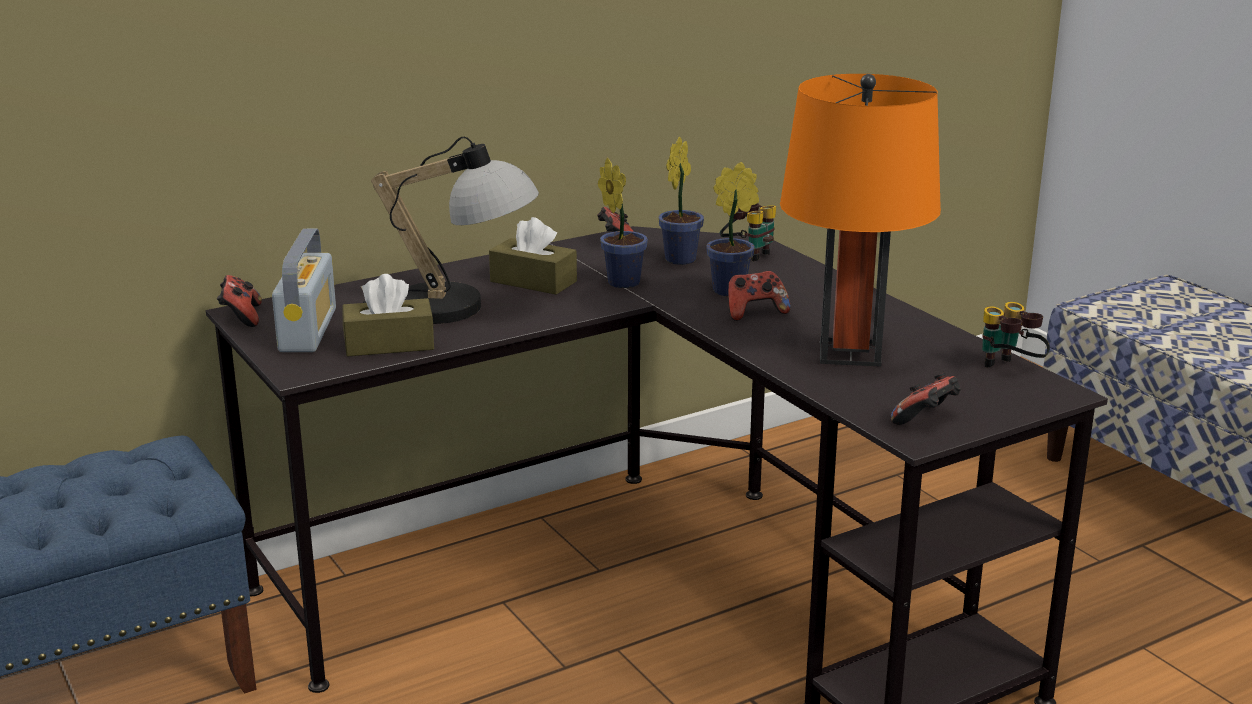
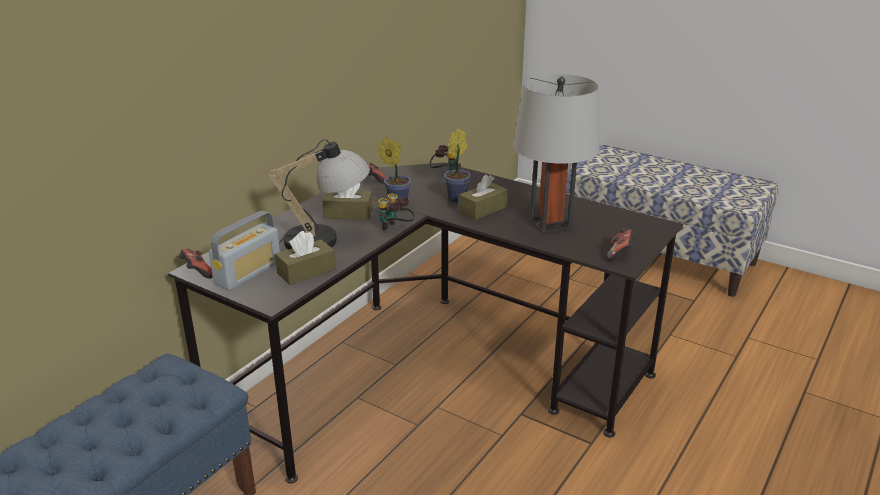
camera: 25 degrees left, 5 degrees up
radio [272,229,336,352] -> radio turned 60 degrees clockwise [209,211,280,291]
potted plant [658,137,704,265] -> none
game controller [728,271,791,321] -> brown tissue box [459,175,508,220]
orange table lamp [780,74,941,367] -> grey table lamp [513,74,600,233]
binoculars [982,302,1050,367] -> binoculars moved to [378,194,414,230]

